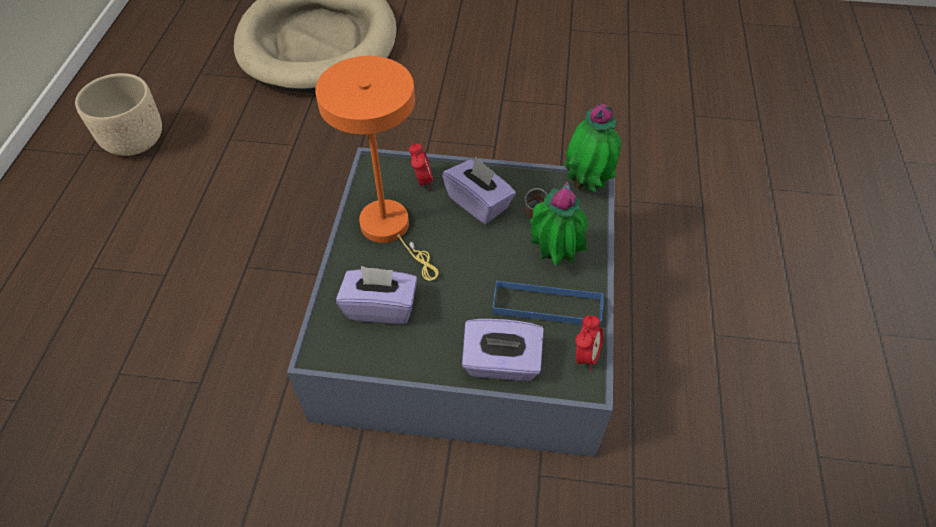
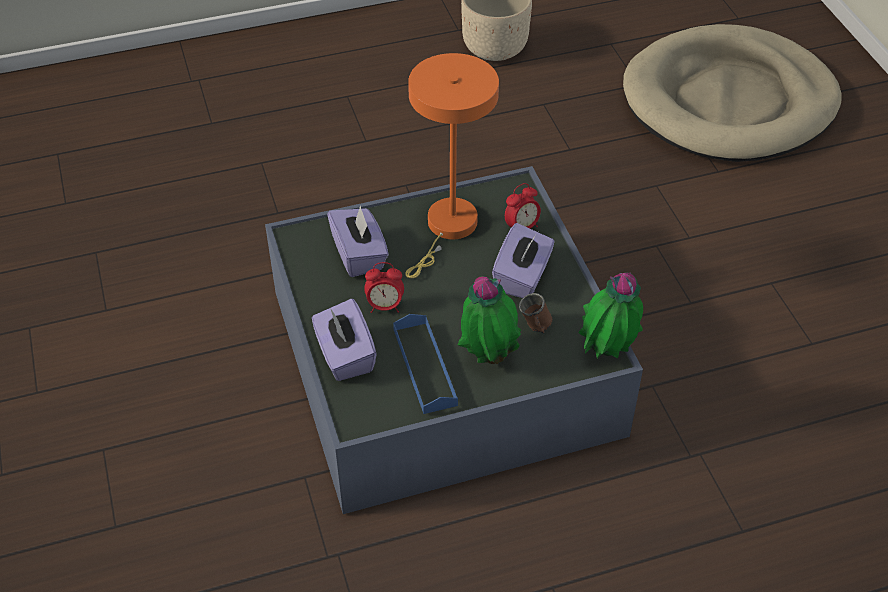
camera: 65 degrees right, 5 degrees down
alarm clock [575,316,603,371] -> alarm clock moved to [364,262,404,313]

